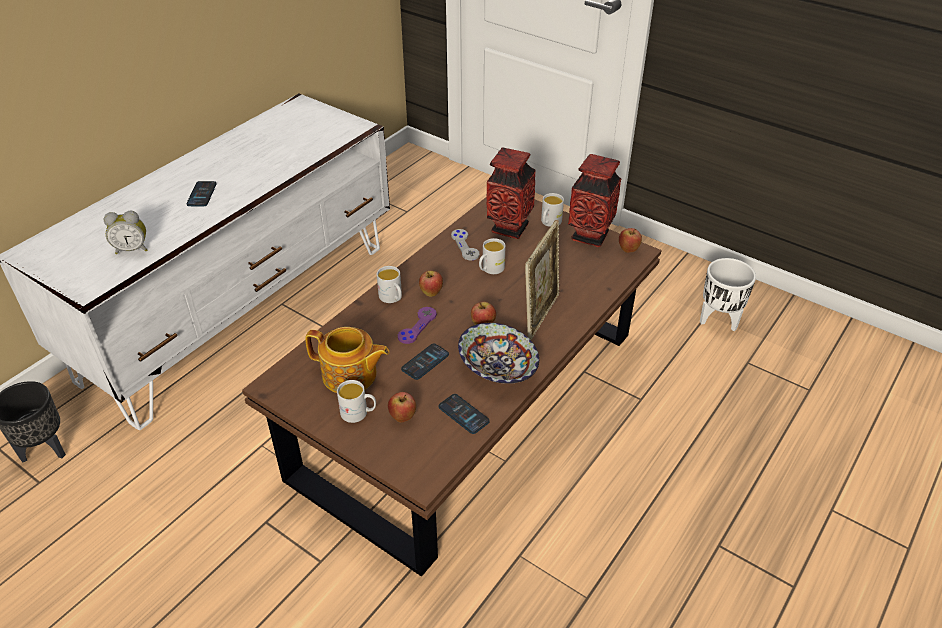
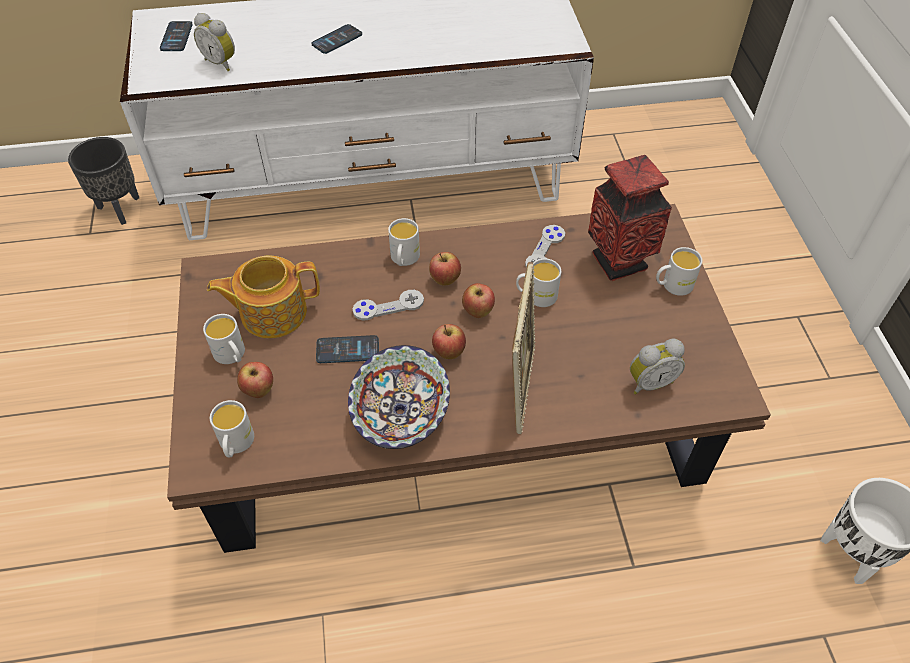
camera: 45 degrees right, 10 degrees up
teapot [305,327,390,393] -> teapot turned 105 degrees clockwise [207,256,320,338]
purple game controller [398,307,437,344] -> grey game controller [353,290,424,320]
phone [438,394,490,434] -> phone moved to [160,21,193,51]
picture frame [525,220,560,340] -> picture frame turned 60 degrees counterclockwise [512,262,536,434]
vase [568,154,621,247] -> none
apple [619,228,642,253] -> apple moved to [462,283,495,318]
none -> white mug [210,400,254,457]
none -> alarm clock [630,339,685,394]

